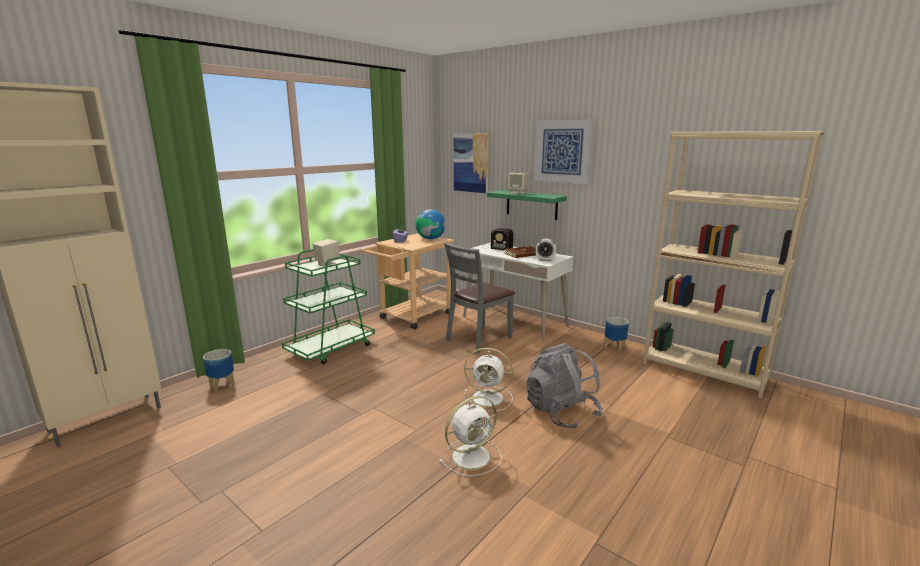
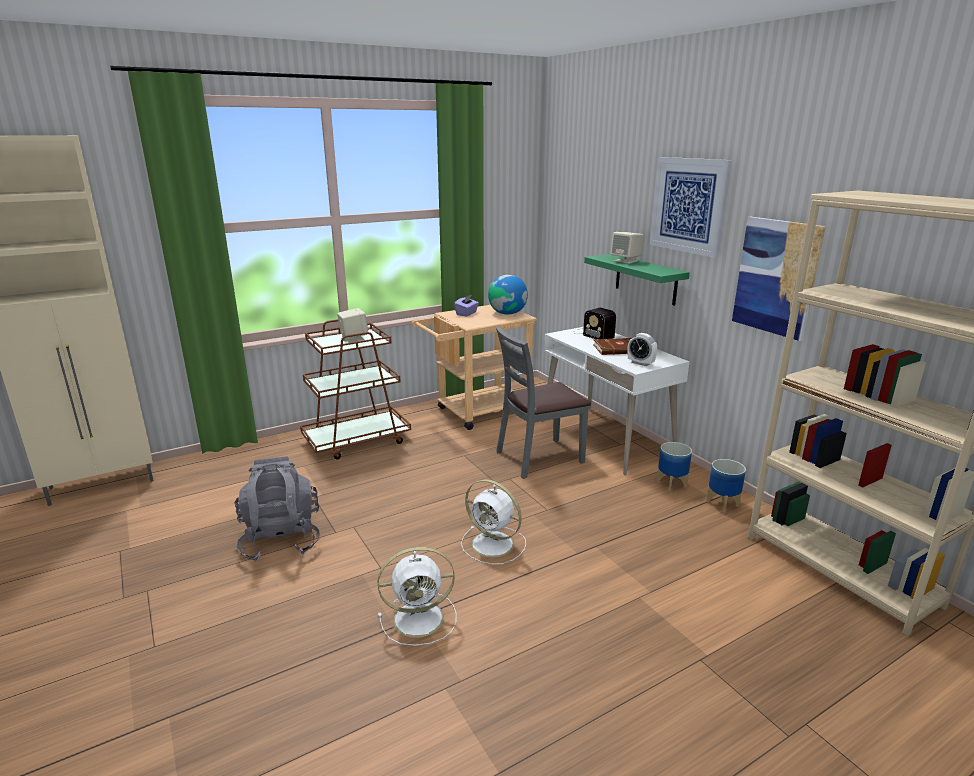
camera: 20 degrees right, 5 degrees up
planter [203,349,235,392] -> planter moved to [656,442,692,492]
green cart [282,249,375,364] -> brown cart [300,319,411,460]
picture [454,133,489,193] -> picture moved to [732,217,826,341]
grey backpack [526,343,603,429] -> grey backpack moved to [234,456,320,562]

